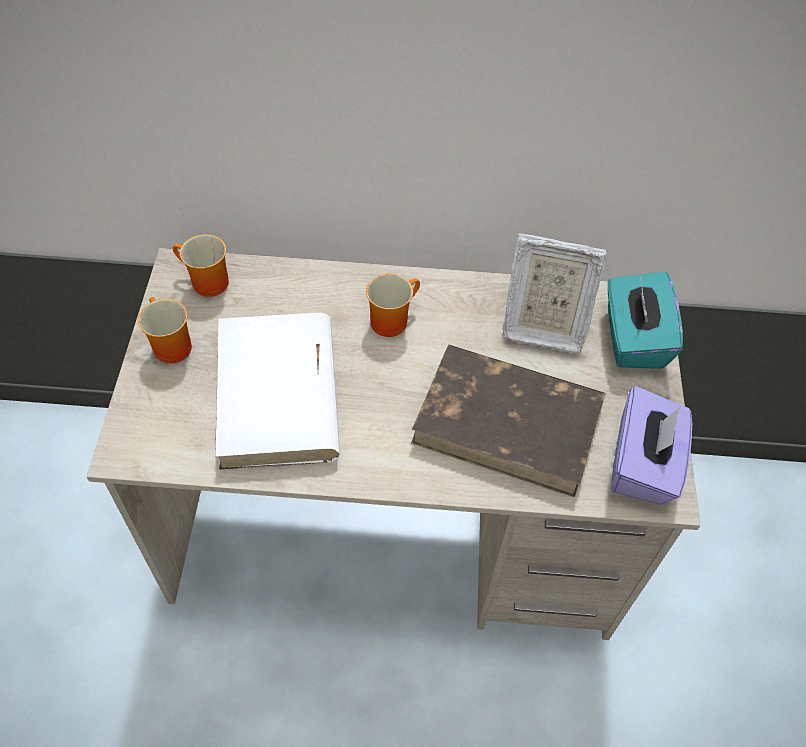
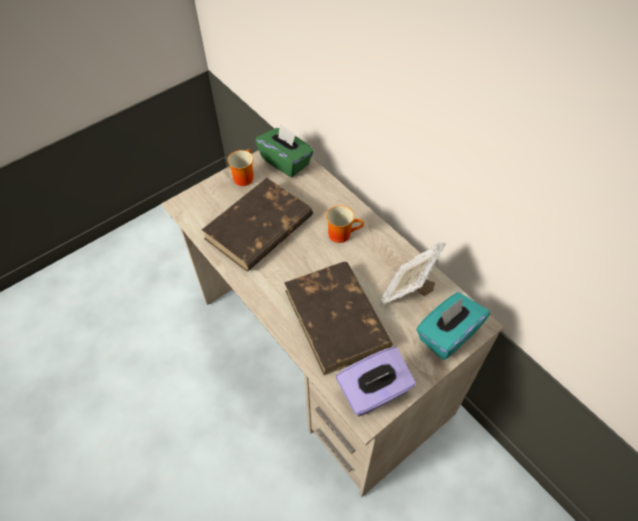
camera: 50 degrees right, 0 degrees up
mug [173,234,229,297] -> green tissue box [255,124,314,177]
white book [215,313,340,471] -> brown book [202,178,313,271]
picture frame [502,234,607,354] -> picture frame turned 60 degrees clockwise [380,242,446,305]

